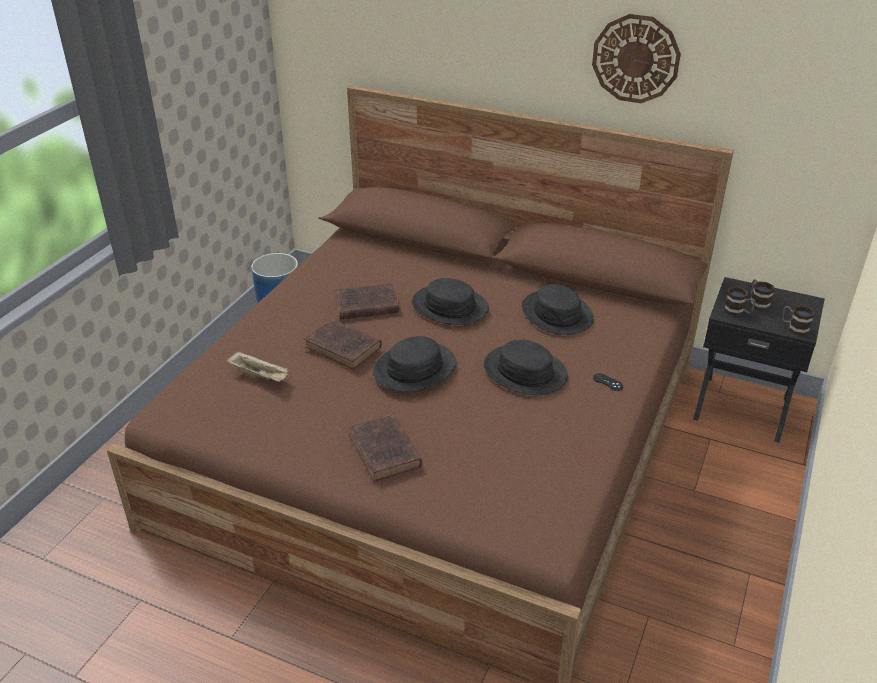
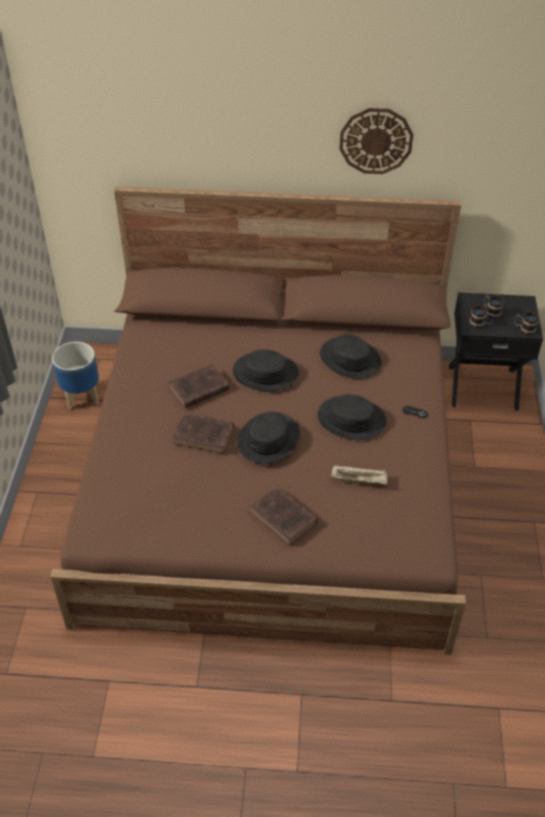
camera: 20 degrees left, 10 degrees up
beige tray [226,351,289,382] -> beige tray moved to [331,465,387,485]

